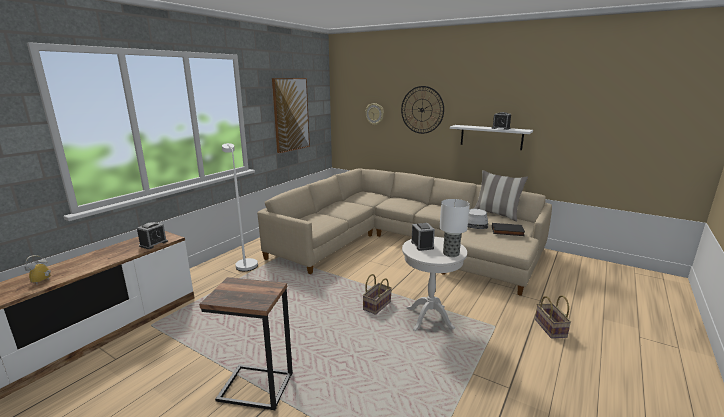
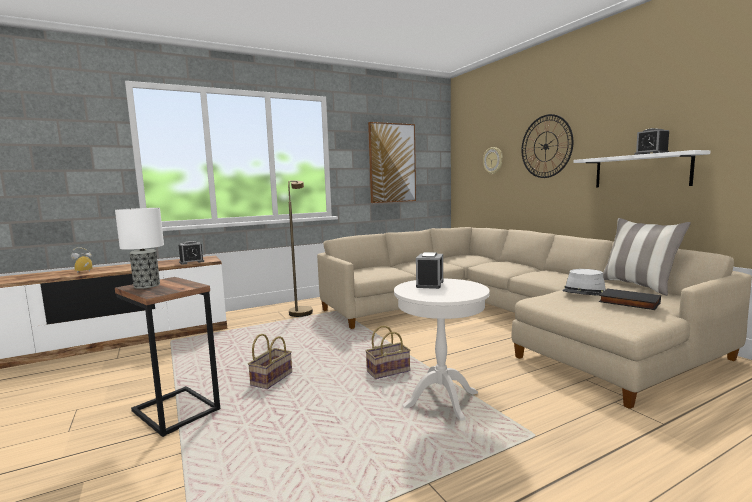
camera: 30 degrees right, 10 degrees down
white floor lamp [222,143,258,271] -> brown floor lamp [288,180,313,317]
table lamp [440,199,470,257] -> table lamp moved to [115,208,164,289]
basket [535,295,571,339] -> basket moved to [248,334,292,389]

